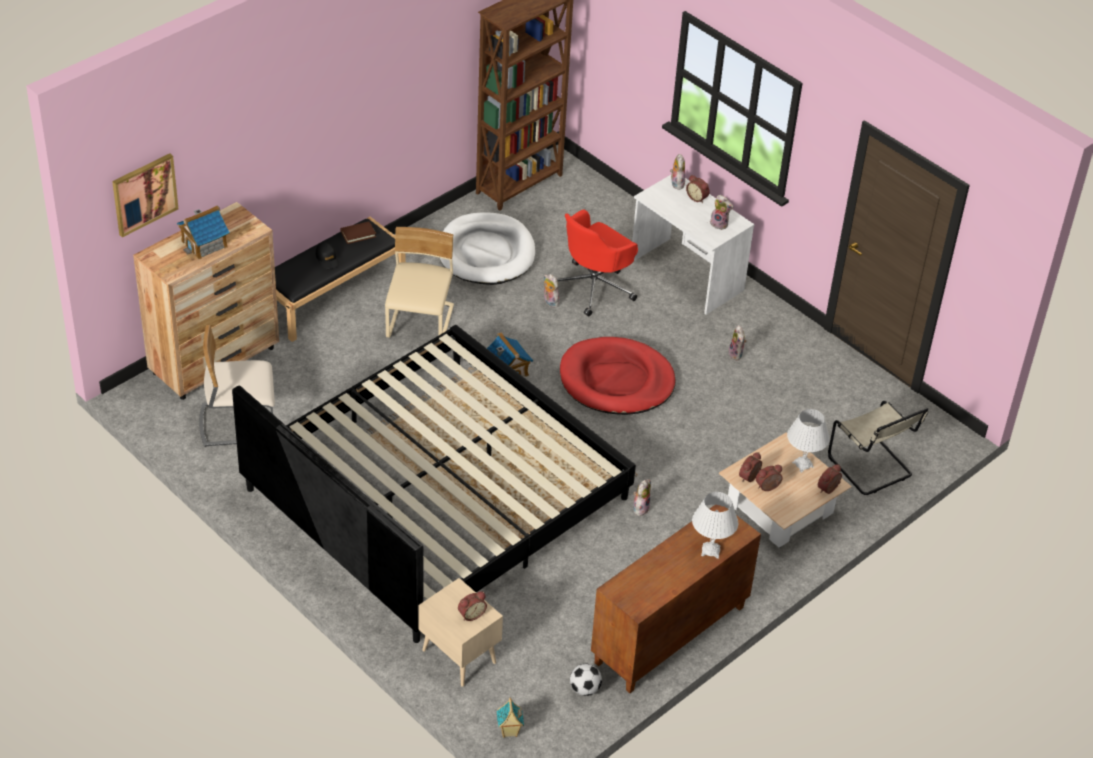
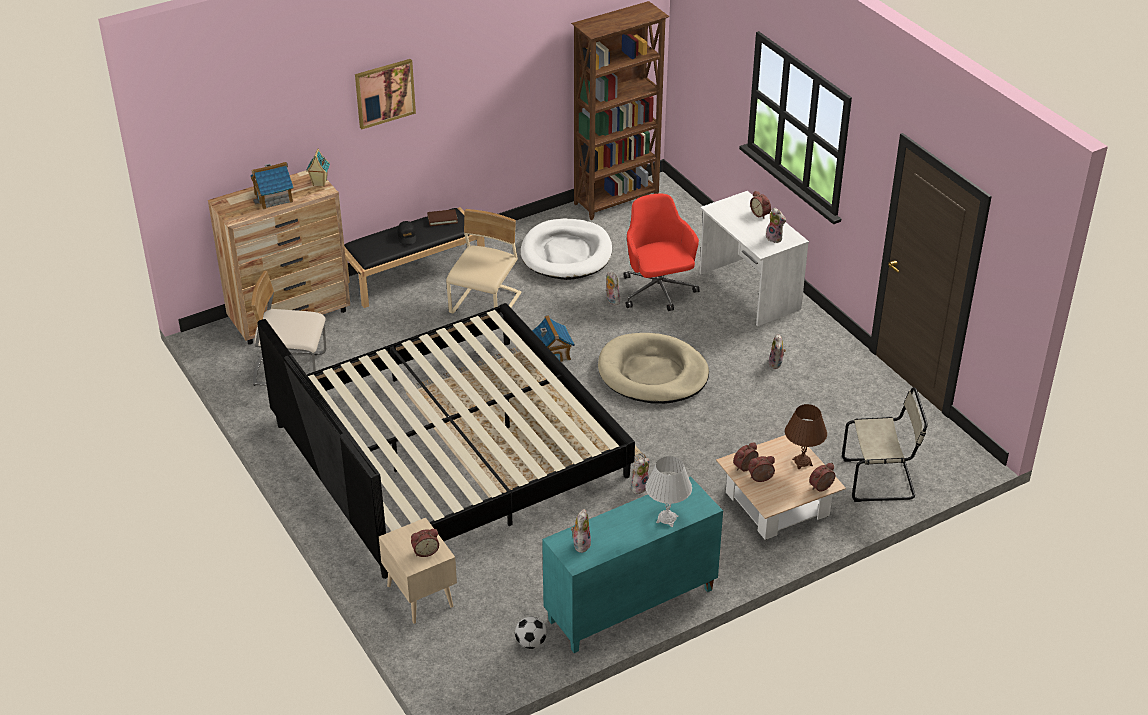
camera: 15 degrees right, 5 degrees down
picture [112,153,179,237] -> picture moved to [355,59,416,129]
toy house [496,698,524,738] -> toy house moved to [306,149,330,187]
red office chair [557,209,638,317] -> red office chair turned 105 degrees clockwise [623,193,700,311]
red dog bed [560,337,676,415] -> beige dog bed [598,333,709,404]
brown cabinet [591,505,761,693] -> turquoise cabinet [542,476,723,653]
plush toy [670,154,685,190] -> plush toy moved to [571,509,591,553]
white table lamp [787,409,830,473] -> brown table lamp [785,404,827,469]
beige chair [828,401,928,495] -> beige chair turned 75 degrees counterclockwise [842,387,928,502]

